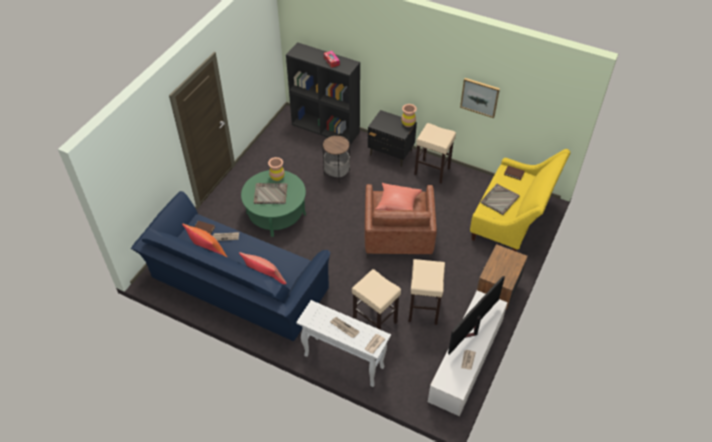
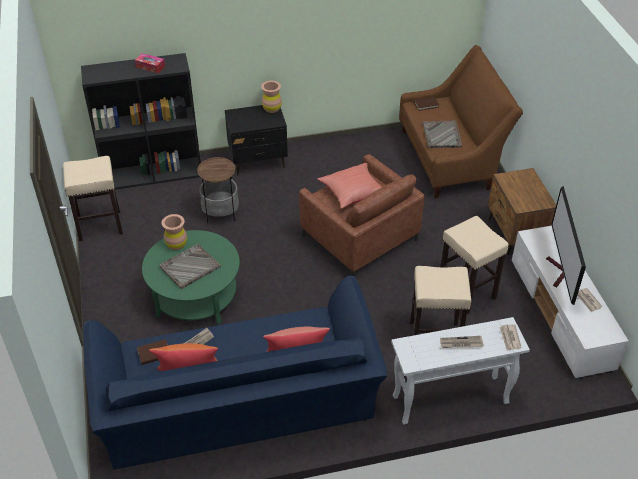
camera: 40 degrees left, 5 degrees down
beige stool [414,123,456,184] -> beige stool moved to [63,156,123,241]
picture [460,78,500,118] -> none
yellow sofa [470,149,570,252] -> brown sofa [399,45,523,198]

